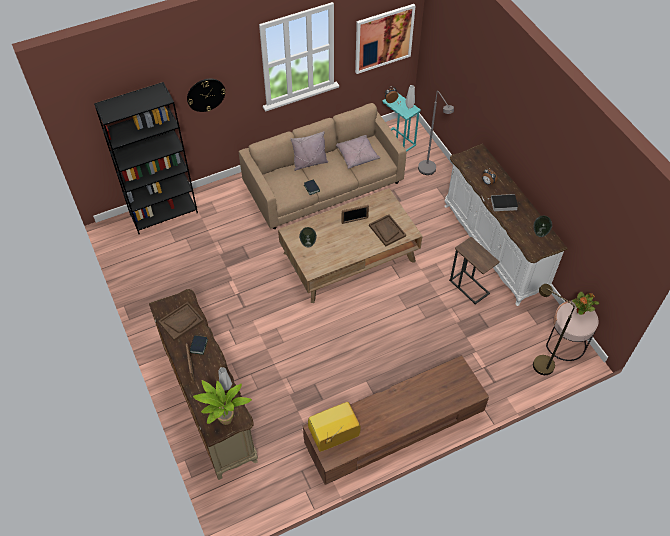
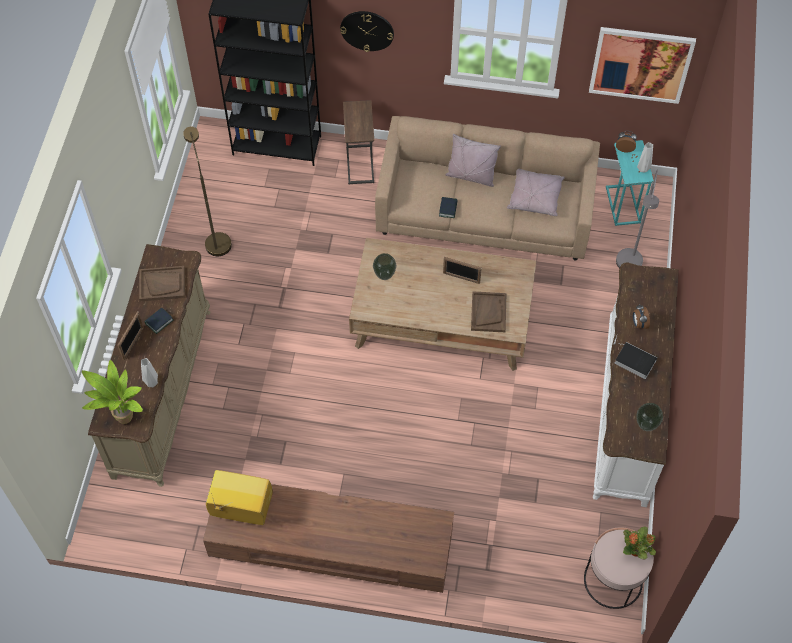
camera: 35 degrees right, 5 degrees up
brown side table [449,237,499,305] -> brown side table moved to [343,100,374,184]
brown floor lamp [533,284,575,375] -> brown floor lamp moved to [183,127,232,256]

